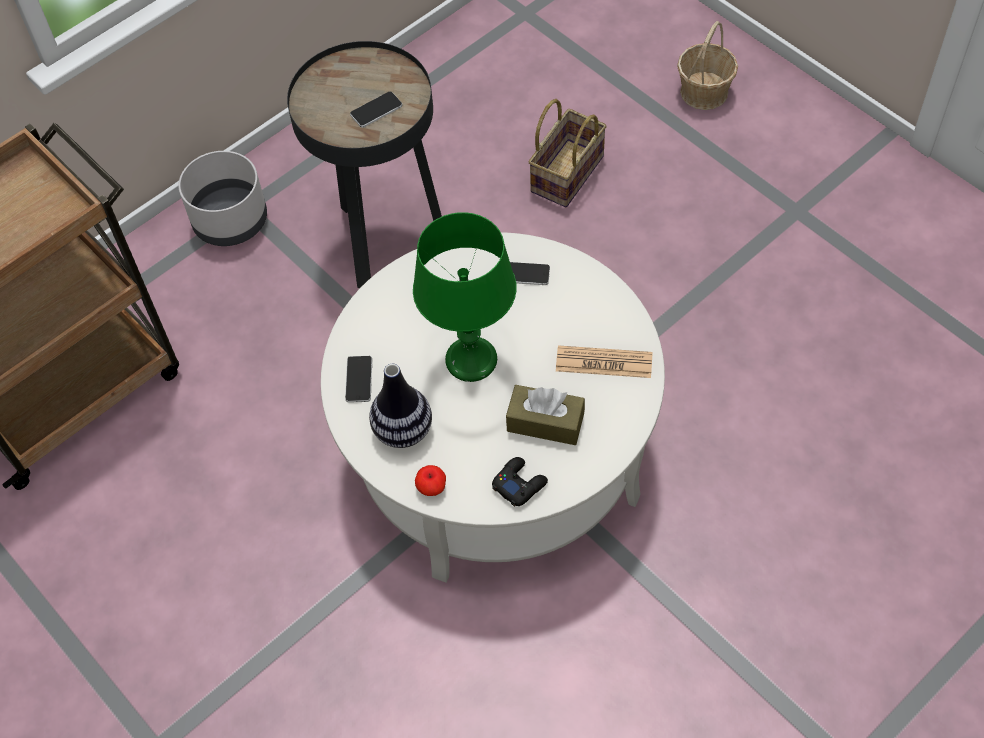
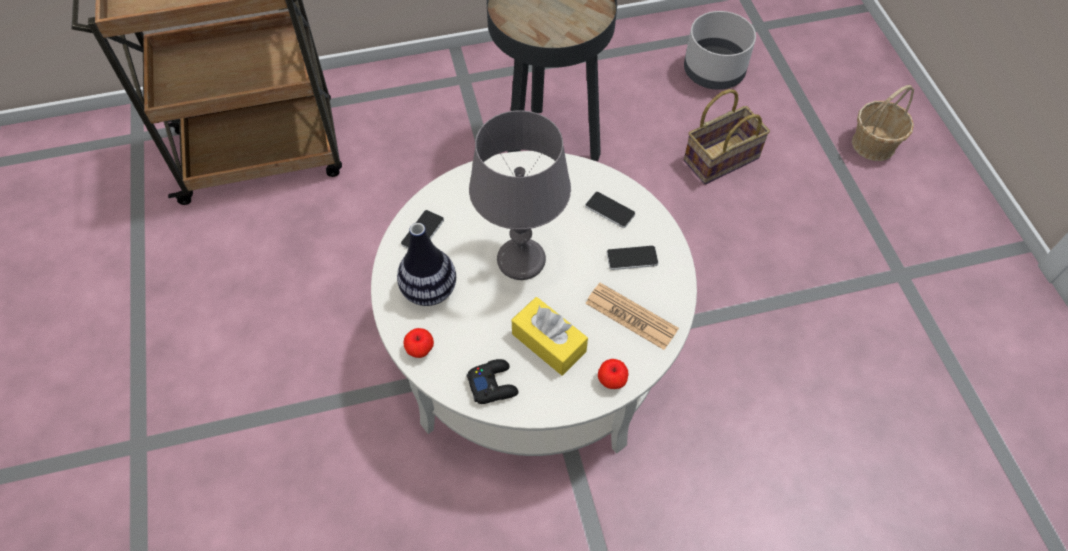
camera: 25 degrees right, 0 degrees up
grey planter [178,151,267,246] -> grey planter moved to [684,11,756,90]
phone [350,92,402,128] -> phone moved to [607,246,658,270]
green table lamp [413,212,517,382] -> grey table lamp [469,110,571,280]
brown tissue box [506,385,585,445] -> yellow tissue box [512,297,588,376]
none -> apple [598,359,628,389]

